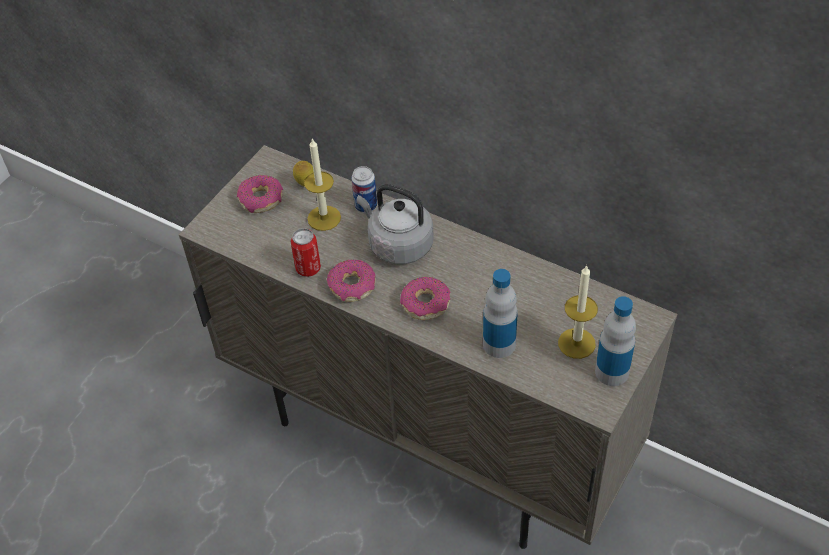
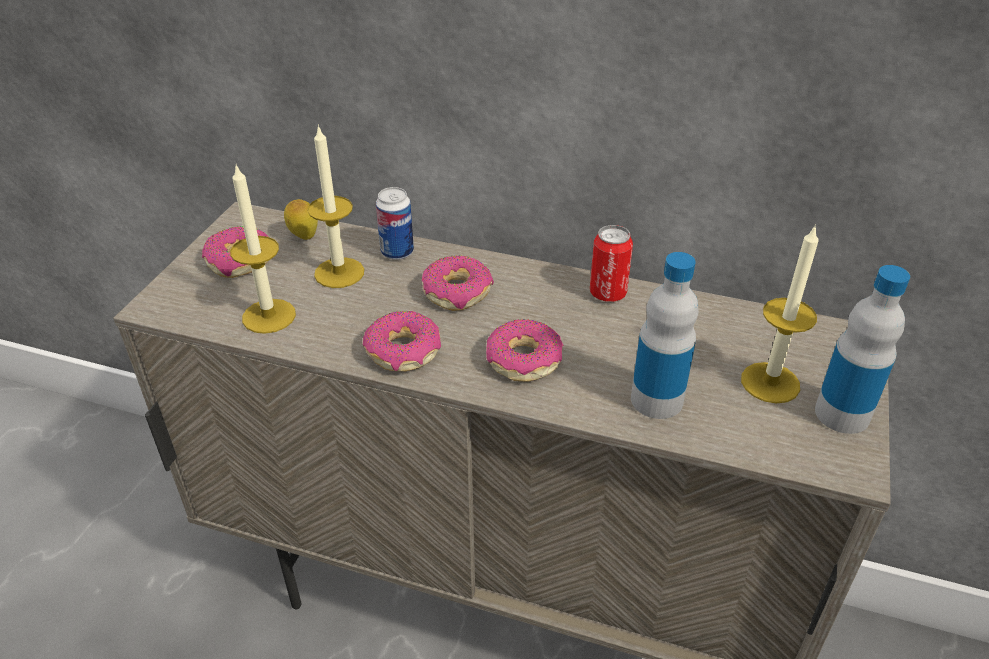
camera: 15 degrees left, 10 degrees down
can [291,228,321,277] -> can moved to [590,225,633,302]
grey kettle [357,184,433,264] -> donut [422,256,494,311]
none -> candle [230,164,296,334]

